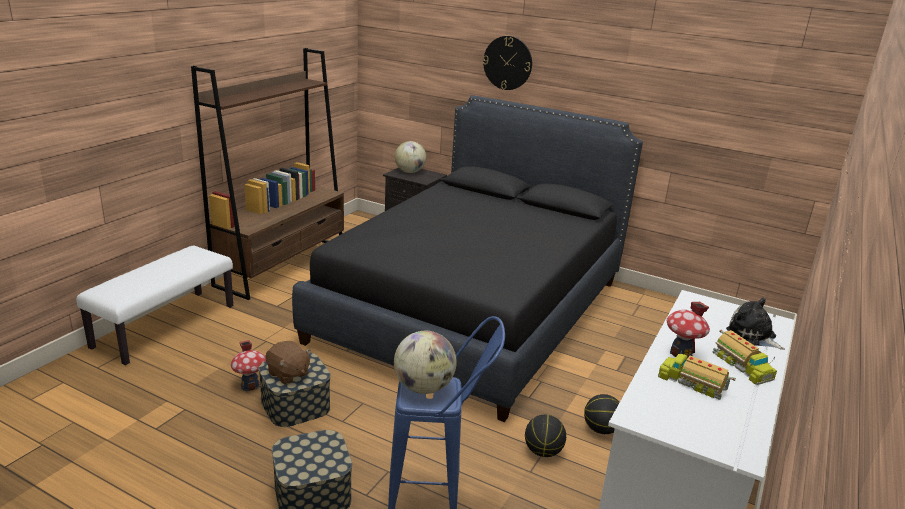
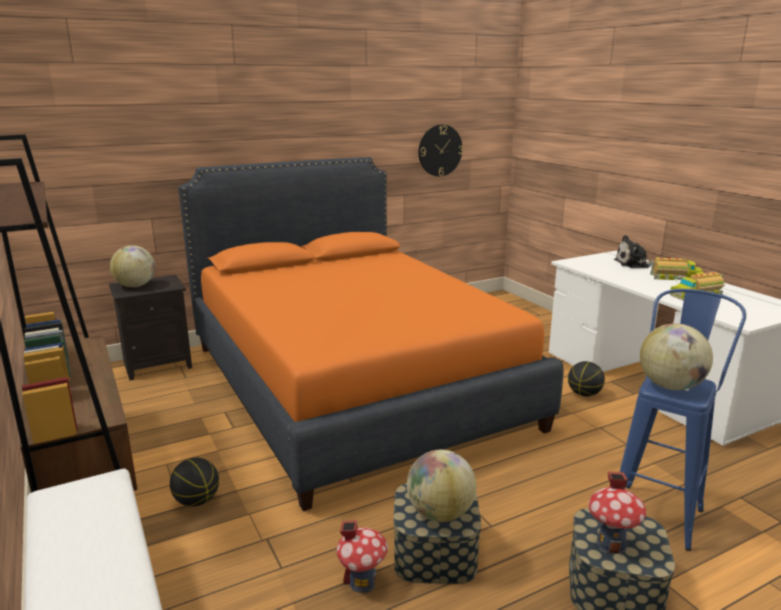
camera: 55 degrees left, 5 degrees down
brown plush toy [265,341,311,384] -> globe [407,450,477,522]
black bed [292,95,643,422] -> orange bed [178,157,563,511]
wall clock [483,36,532,90] -> wall clock moved to [418,125,463,177]
basketball [525,415,566,457] -> basketball moved to [170,458,219,507]
toy house [667,302,710,358] -> toy house moved to [588,471,646,554]

